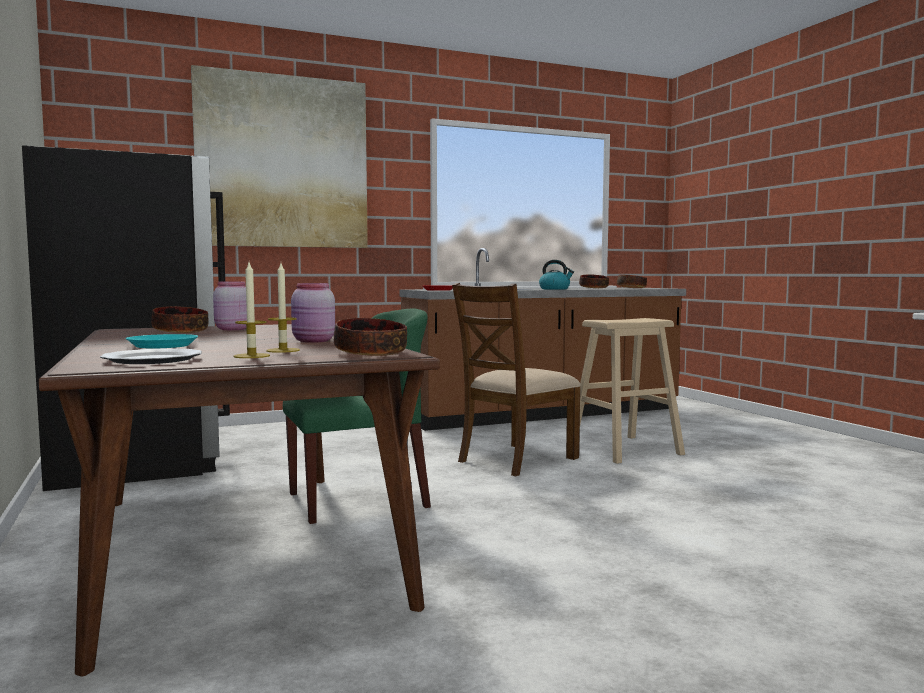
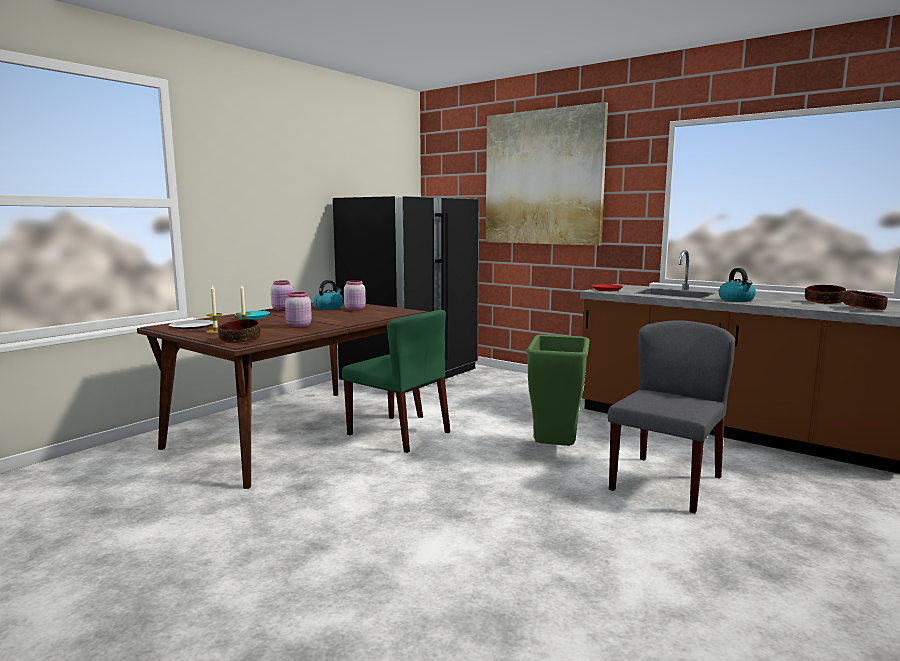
camera: 60 degrees right, 5 degrees up
bowl [151,306,208,333] -> kettle [313,280,344,310]
brown chair [452,283,581,476] -> green trash can [526,335,589,446]
beige stool [580,318,685,464] -> grey chair [608,320,735,513]
none -> pink jar [271,280,293,311]

